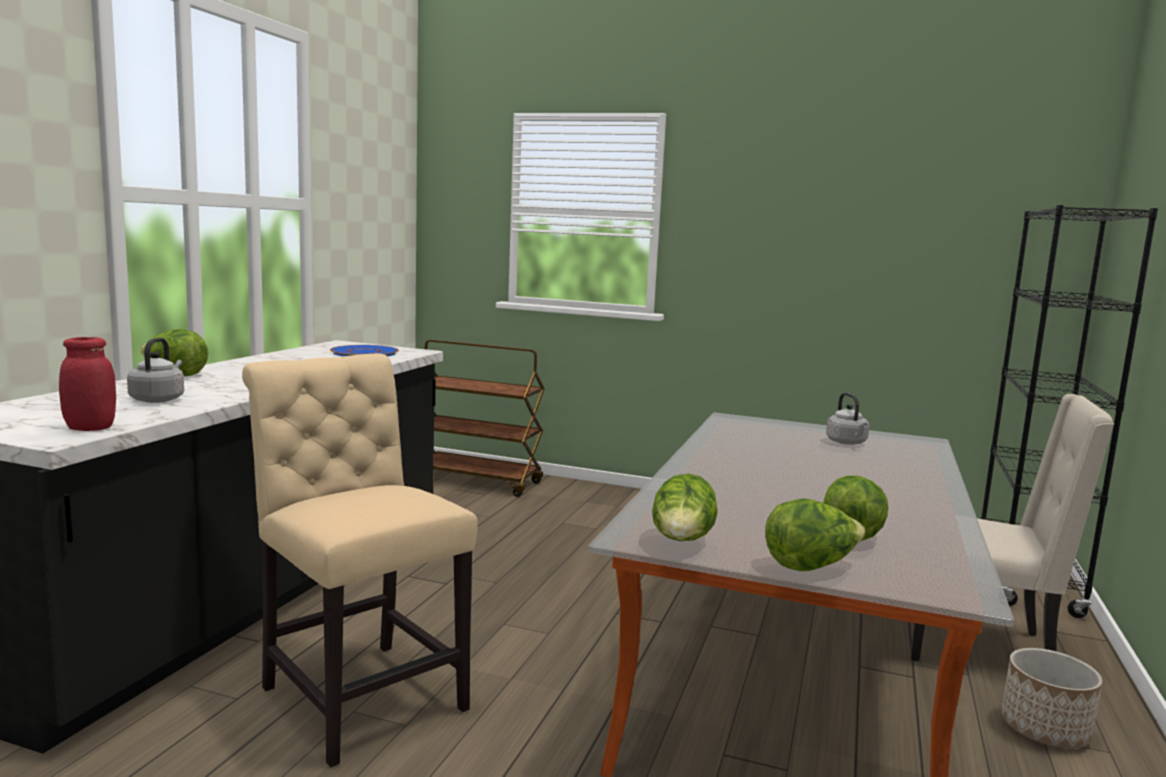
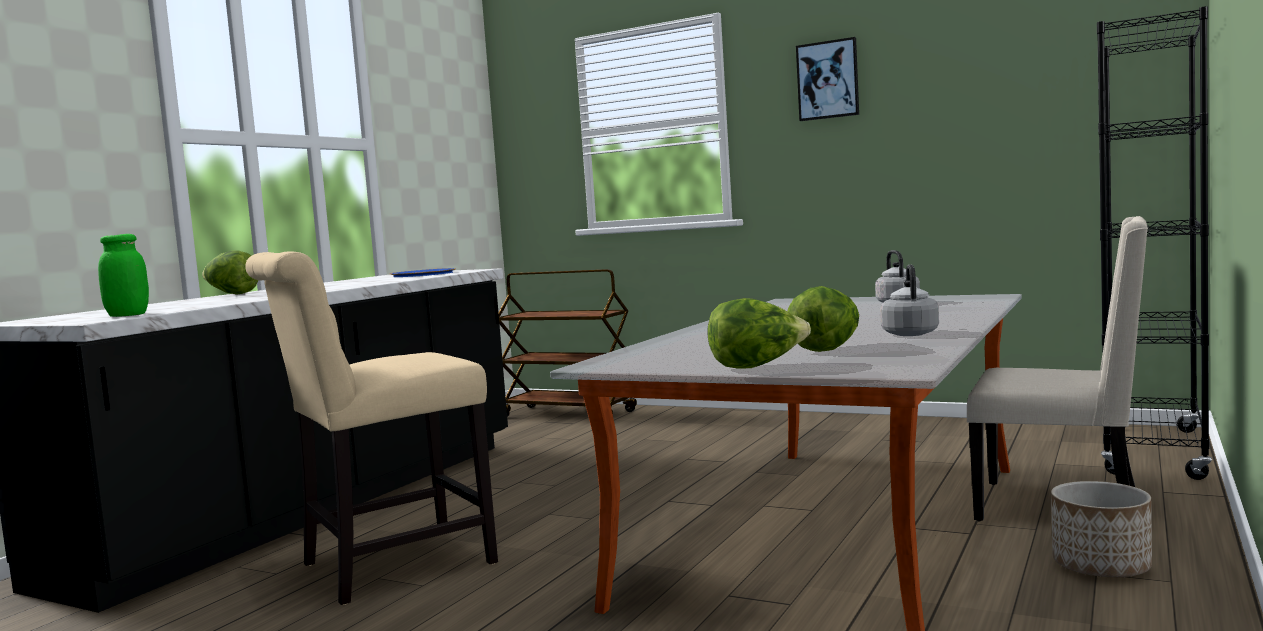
camera: 10 degrees right, 5 degrees down
red jar [59,337,116,431] -> green jar [98,234,149,317]
grey kettle [127,338,184,403] -> grey kettle moved to [880,265,939,336]
beige chair [242,353,478,767] -> beige chair turned 90 degrees counterclockwise [245,251,498,605]
lettuce [652,473,717,541] -> none
none -> picture [796,37,859,121]

